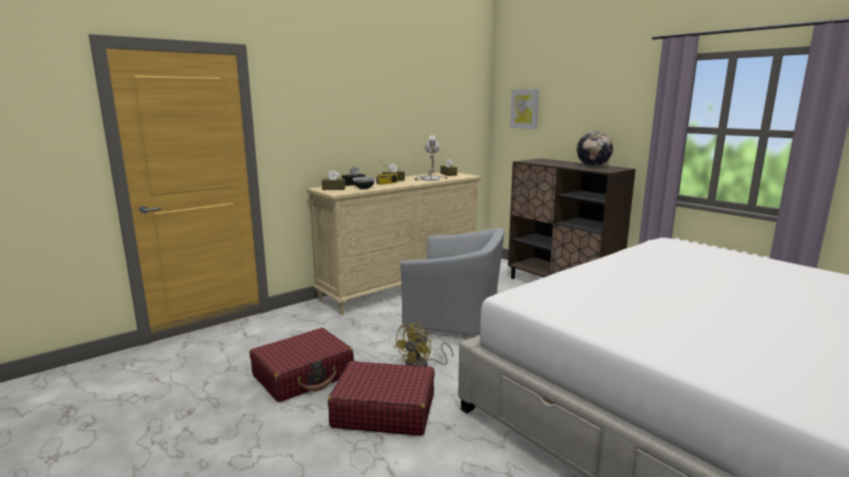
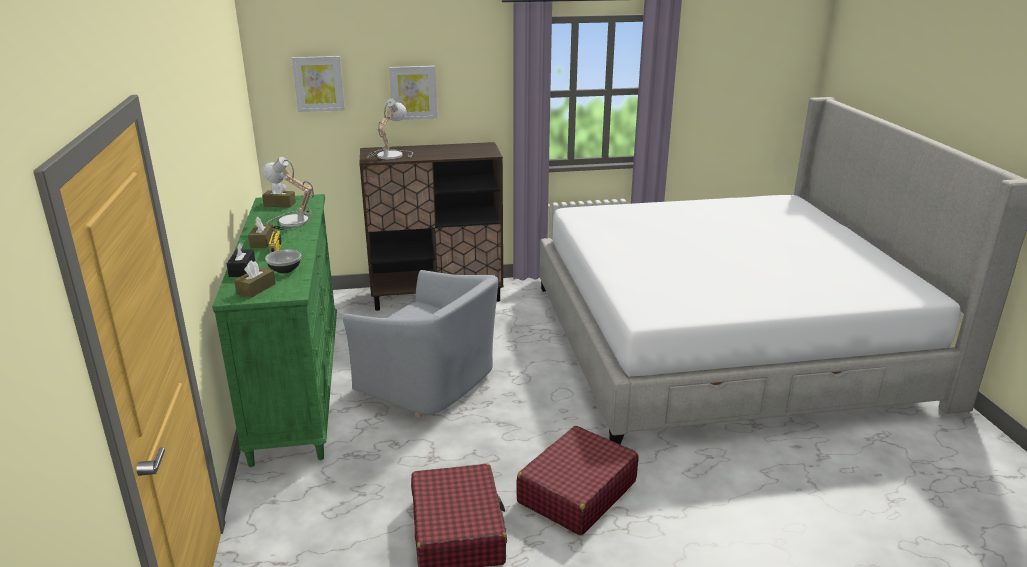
camera: 60 degrees left, 10 degrees up
beige dresser [306,173,481,315] -> green dresser [212,194,337,467]
yellow fan [394,322,453,366] -> none
grey armchair [400,228,504,339] -> grey armchair turned 75 degrees clockwise [342,270,499,418]
globe [577,131,613,166] -> none
none -> table lamp [366,98,413,159]
none -> picture [389,66,437,120]

